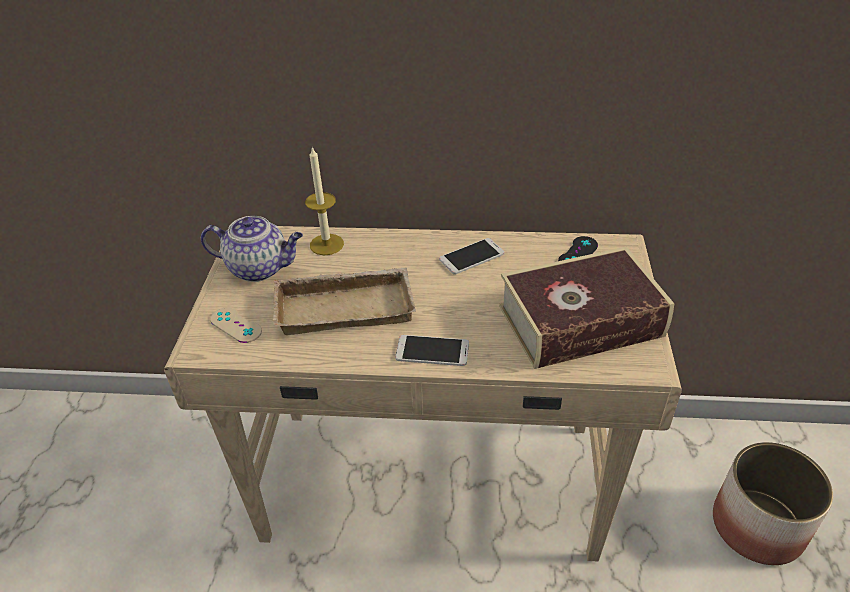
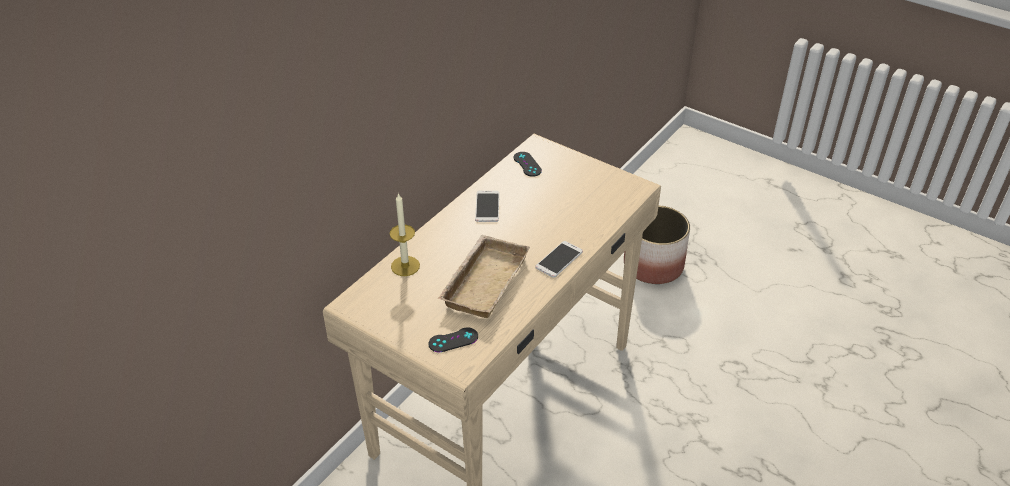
camera: 60 degrees left, 0 degrees up
teapot [201,216,303,282] -> none
beige game controller [210,307,262,343] -> black game controller [428,327,478,353]
book [499,247,674,369] -> none

